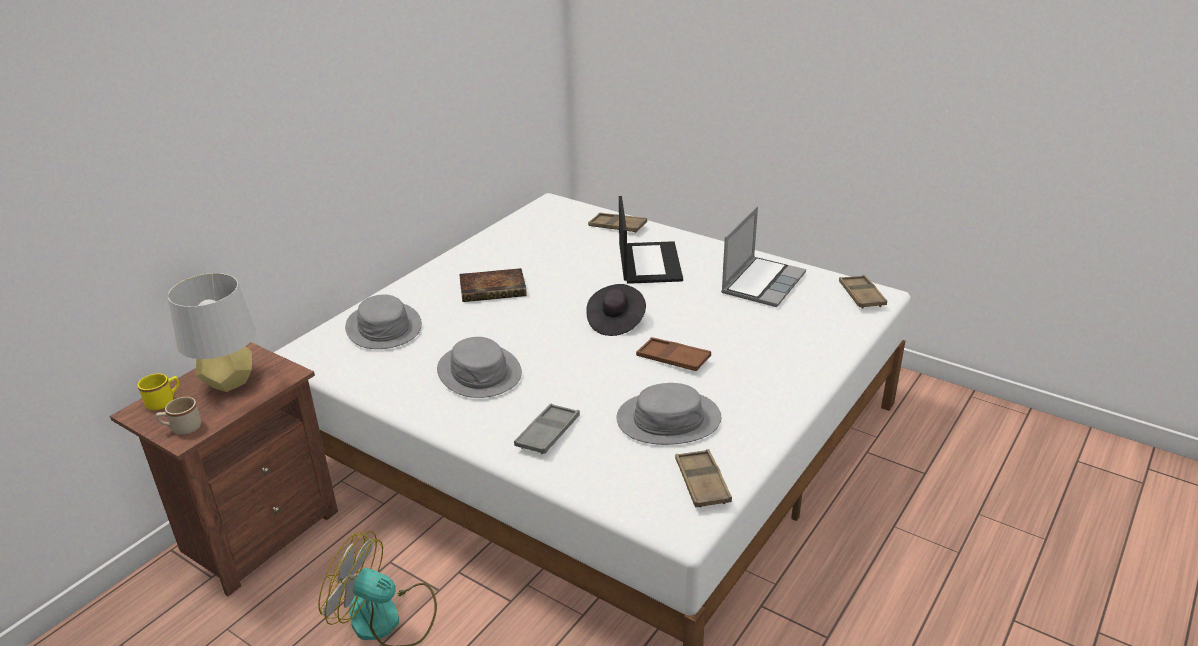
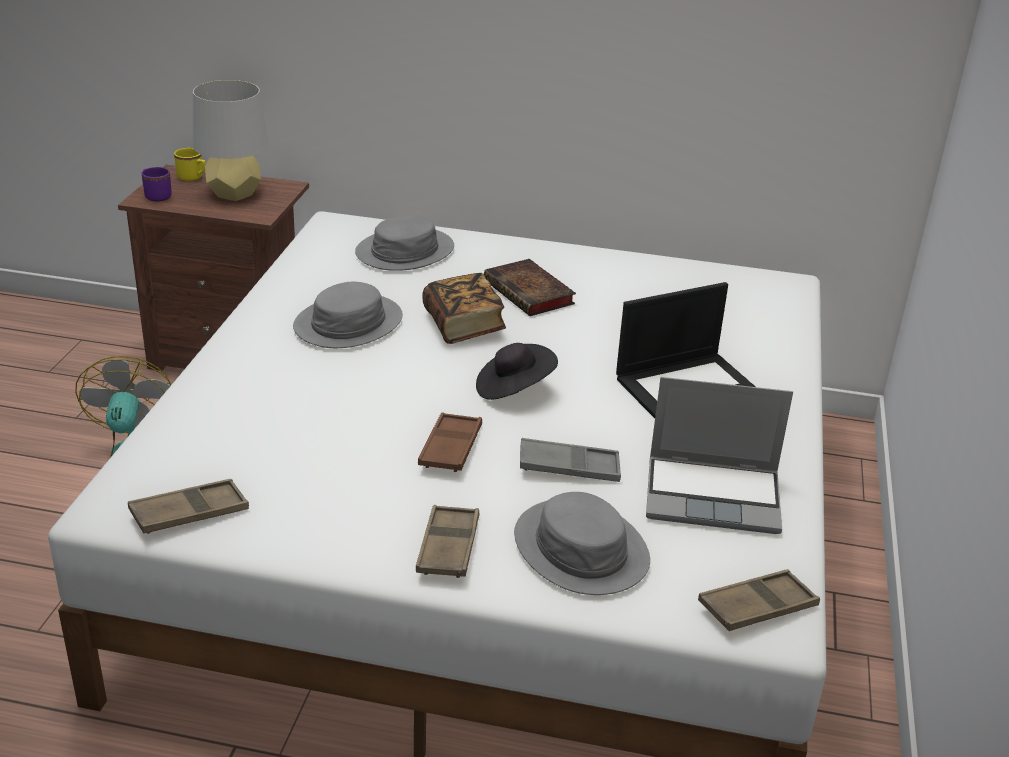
camera: 65 degrees right, 0 degrees up
beige mug [156,397,201,435] -> purple mug [141,167,172,202]
grey tray [514,404,580,454] -> grey tray moved to [520,438,621,482]
brown tray [588,213,647,233] -> brown tray moved to [416,505,480,578]
grey hat [616,383,721,445] -> grey hat moved to [514,492,650,595]
none -> book [422,273,506,344]

